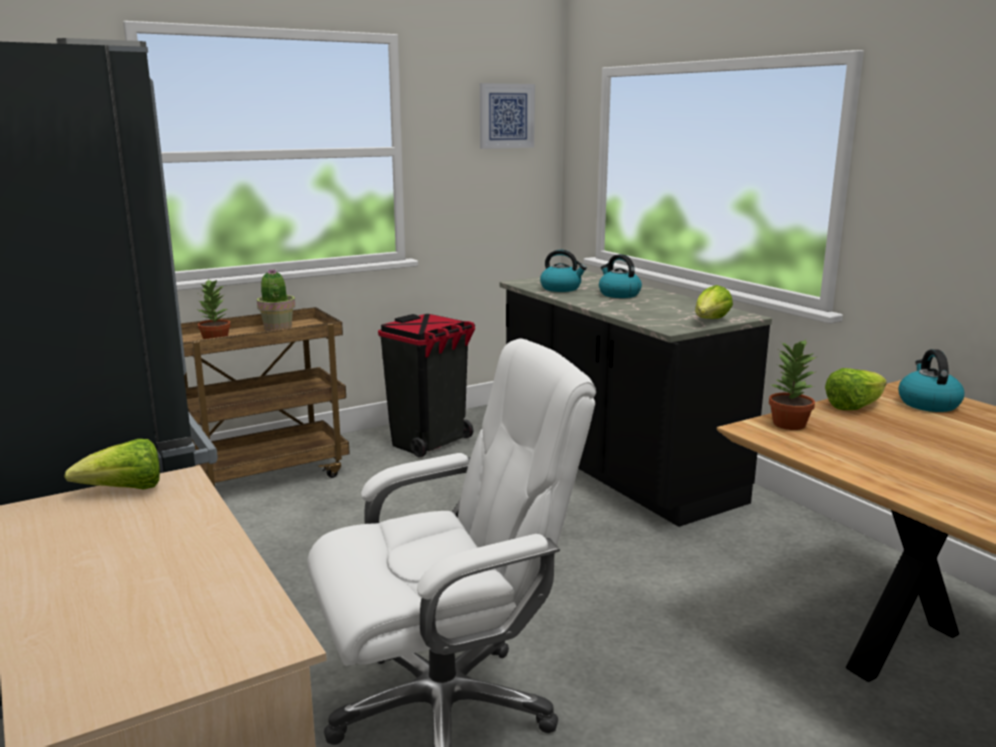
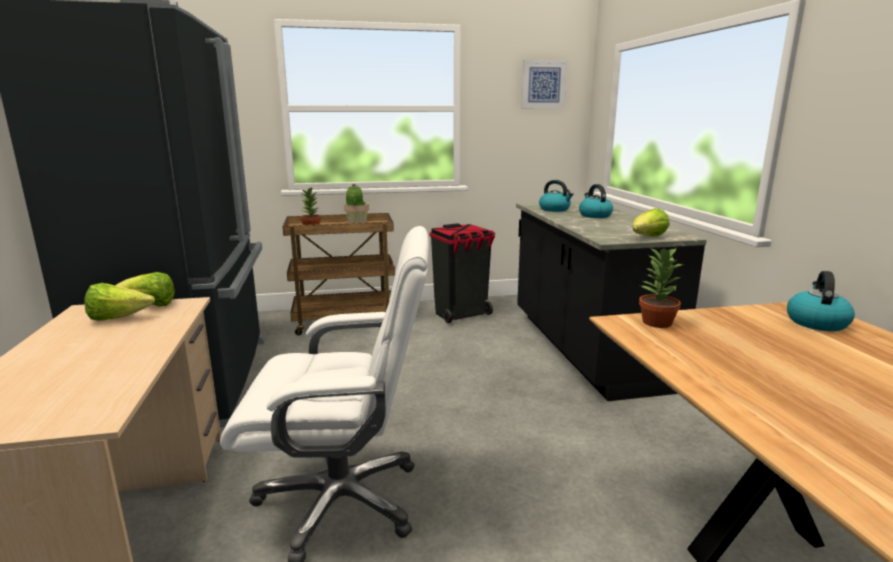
camera: 20 degrees right, 0 degrees up
lettuce [825,368,887,410] -> lettuce moved to [84,283,155,321]

